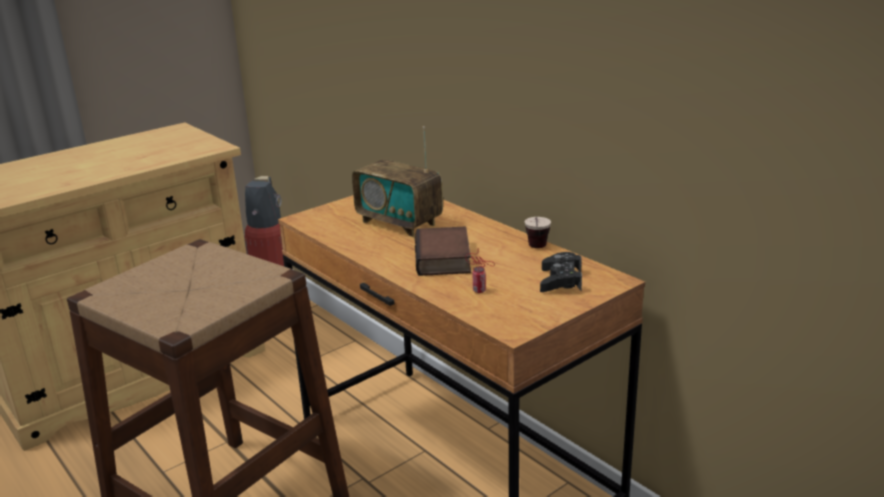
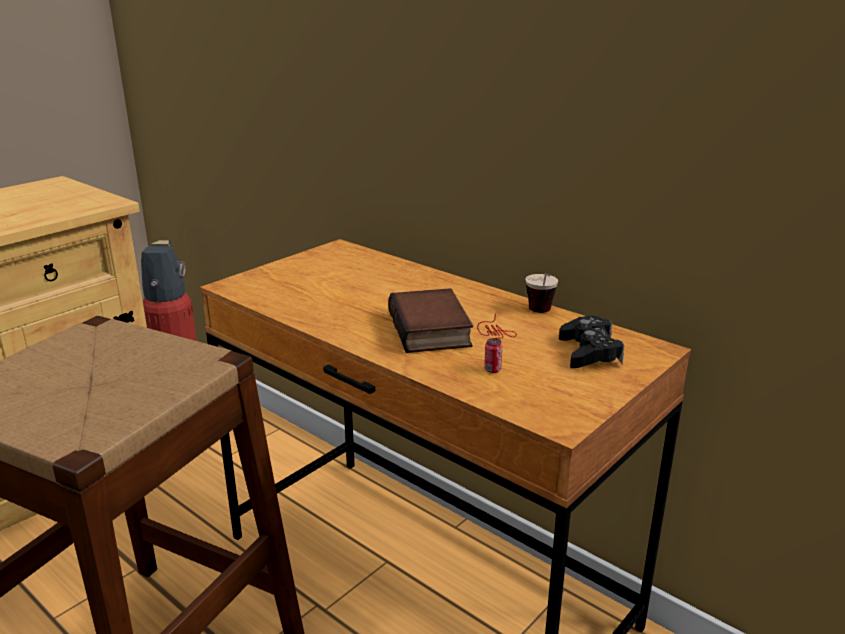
camera: 10 degrees left, 0 degrees up
radio [352,126,443,237] -> none

